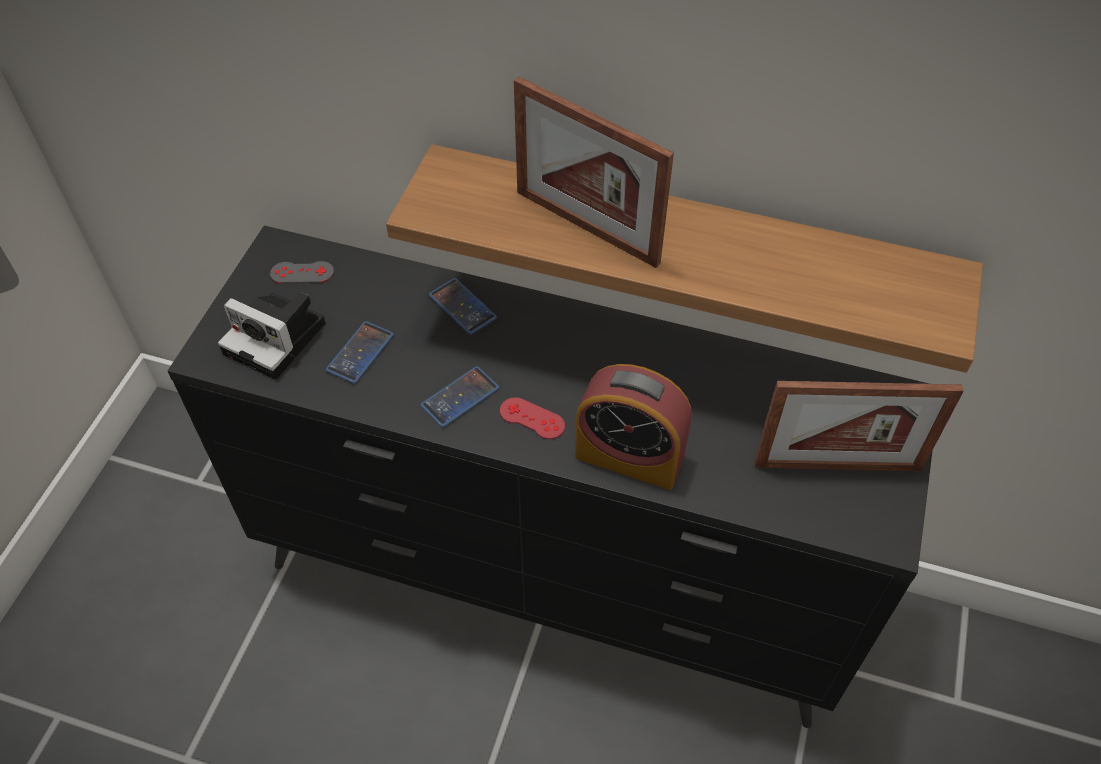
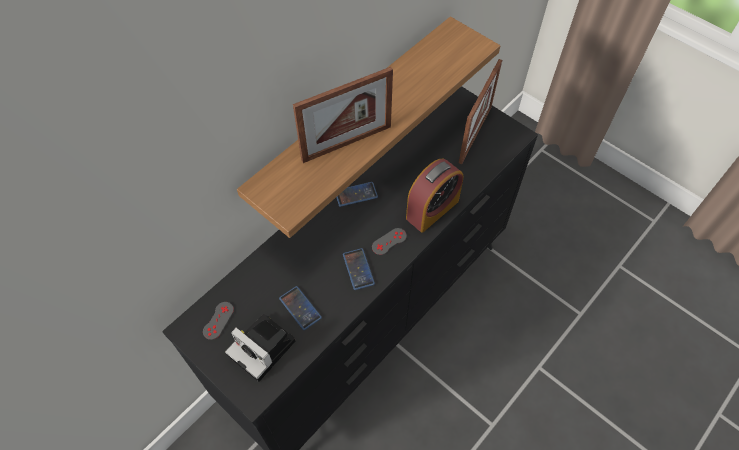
camera: 65 degrees left, 5 degrees up
camera [218,292,326,380] -> camera turned 75 degrees clockwise [225,314,295,382]
phone [429,278,497,335] -> phone moved to [336,182,378,207]
red game controller [500,397,565,439] -> grey game controller [372,228,407,255]

